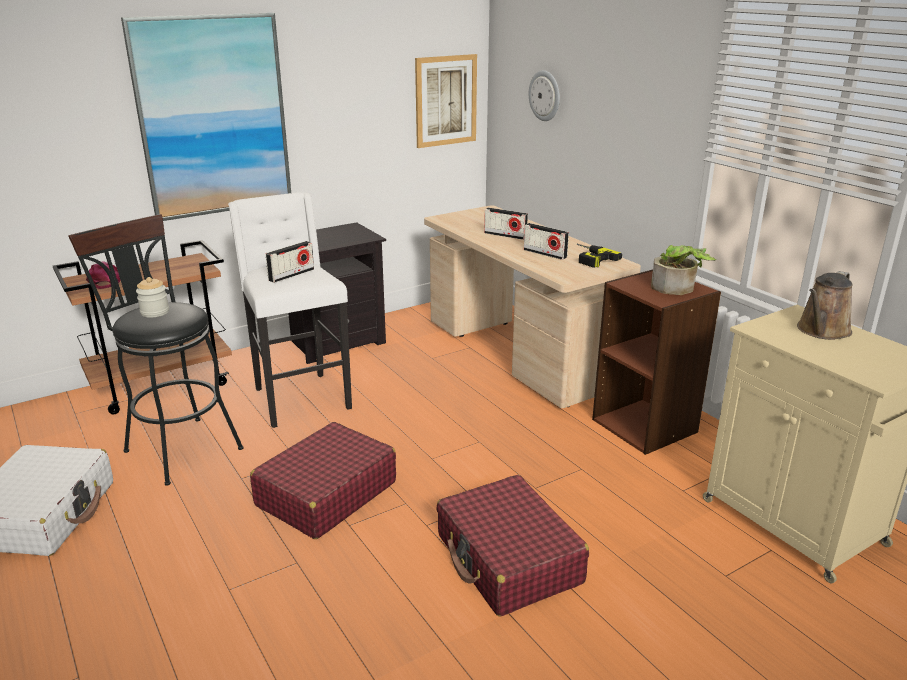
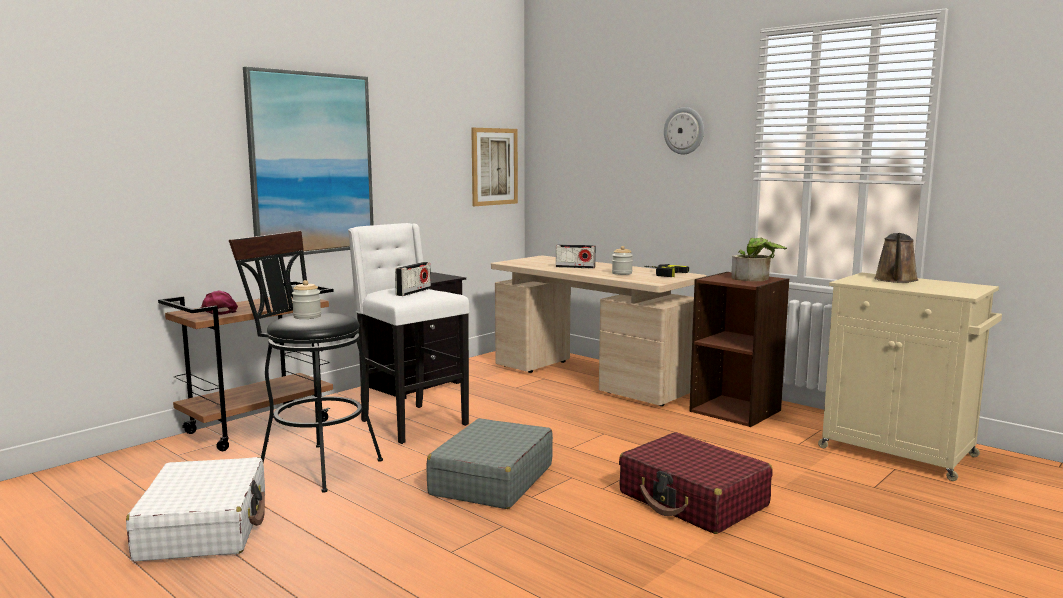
camera: 15 degrees left, 15 degrees down
red suitcase [250,422,396,539] -> grey suitcase [426,418,553,509]
radio [524,223,569,260] -> jar [612,246,633,275]
wall clock [529,70,560,121] -> wall clock moved to [664,107,704,154]

